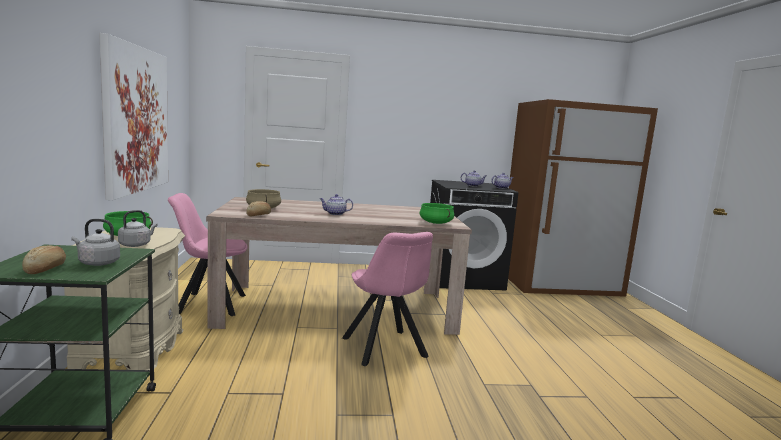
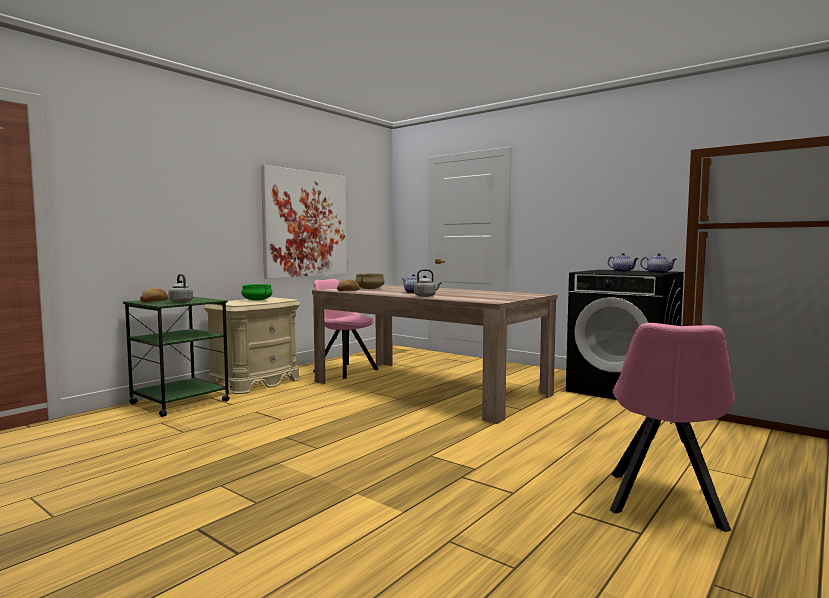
camera: 45 degrees right, 5 degrees down
grey kettle [118,210,158,247] -> grey kettle moved to [414,269,442,297]
pink chair [342,232,433,366] -> pink chair moved to [610,323,735,532]
green cooking pot [420,203,454,224] -> none

